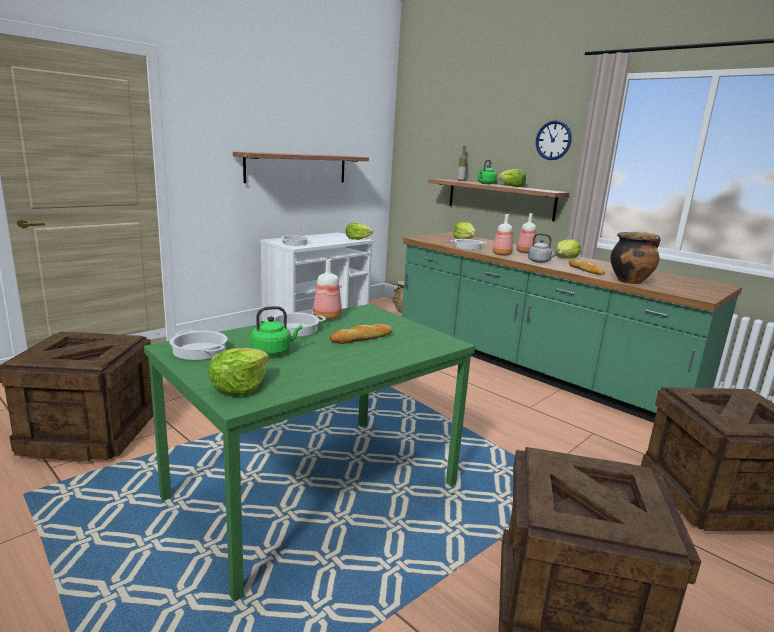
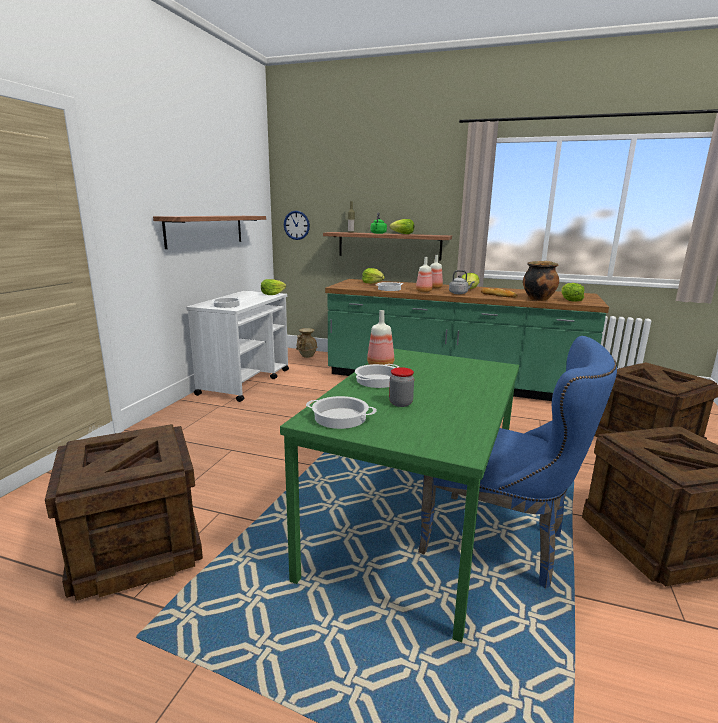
camera: 25 degrees left, 0 degrees up
lettuce [208,348,269,396] -> lettuce moved to [561,283,584,302]
green kettle [251,306,302,356] -> jar [389,367,414,407]
bread [330,324,392,344] -> none
wall clock [536,120,572,160] -> wall clock moved to [284,211,310,240]
none -> blue chair [418,336,617,589]

